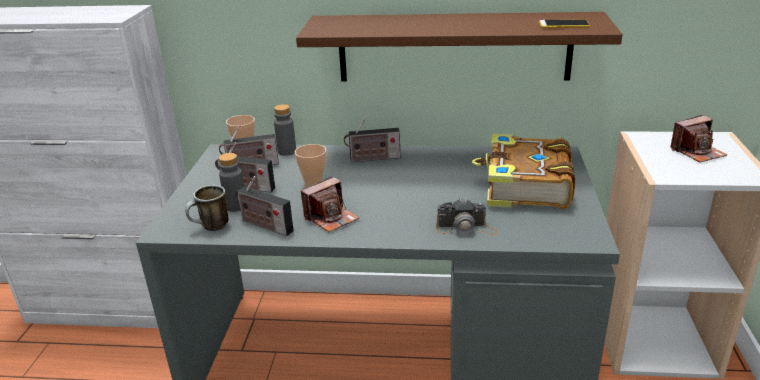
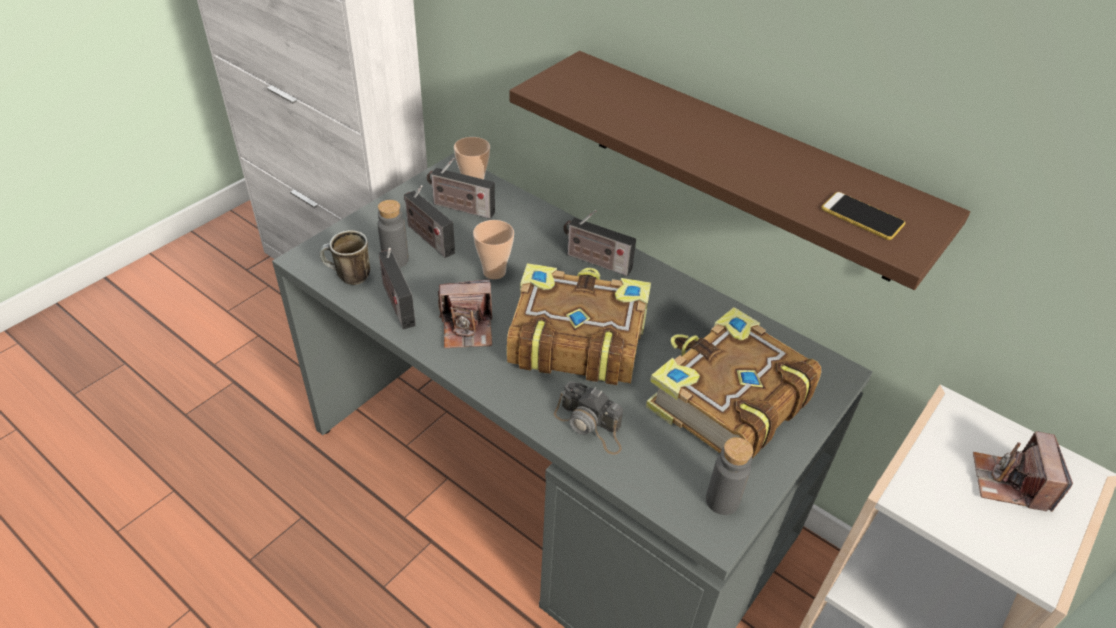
camera: 30 degrees right, 15 degrees up
grey bottle [274,104,296,156] -> grey bottle moved to [706,437,753,515]
camera [670,115,727,163] -> camera turned 90 degrees clockwise [973,431,1073,512]
none -> book [507,263,651,385]

